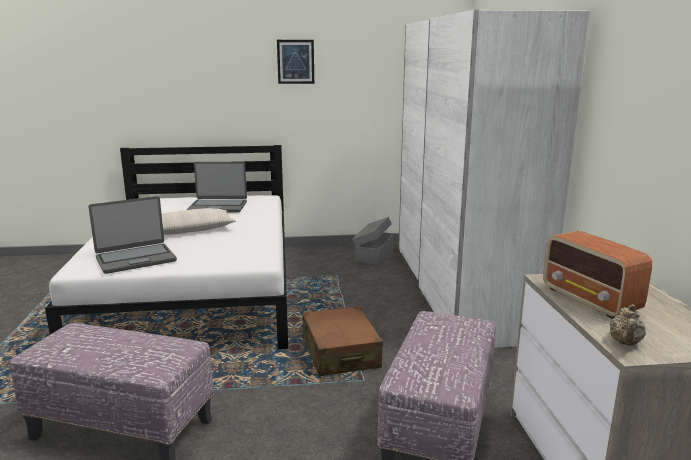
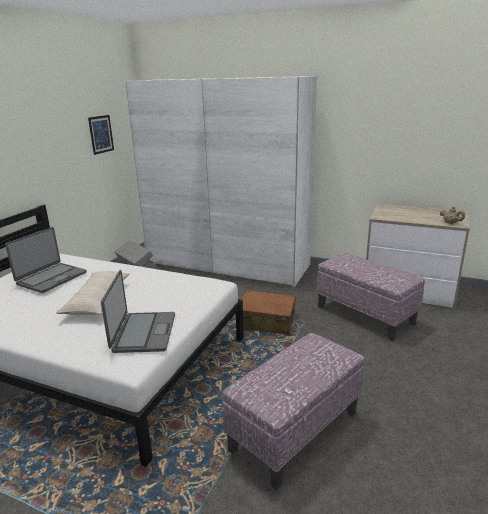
camera: 60 degrees left, 5 degrees up
picture [277,40,314,84] -> picture moved to [88,115,114,155]
radio [543,231,652,319] -> none

